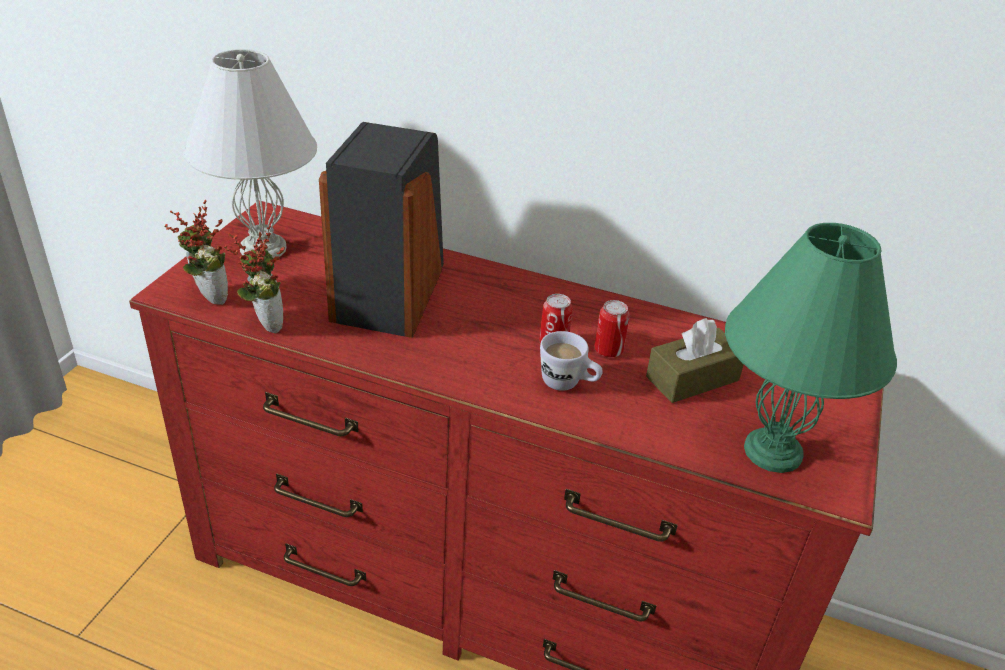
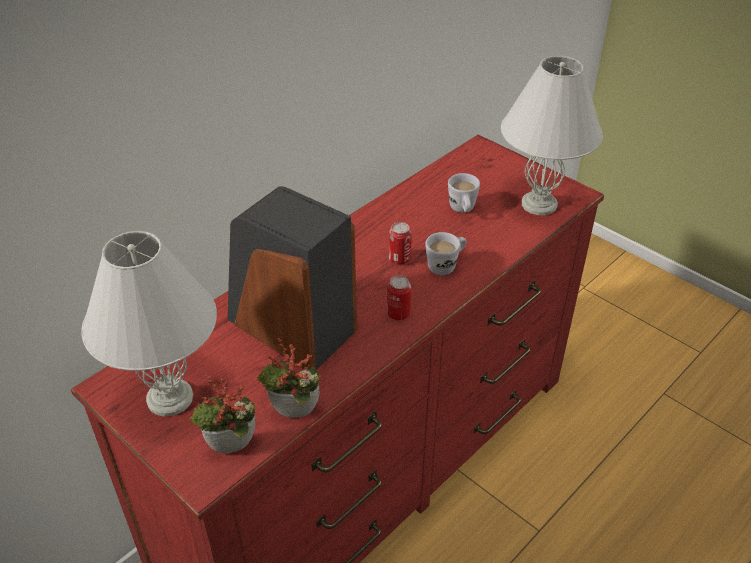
camera: 65 degrees left, 5 degrees up
can [594,300,630,357] -> can moved to [387,275,411,320]
brown tissue box [646,318,744,403] -> white mug [448,173,480,213]
green table lamp [725,223,897,473] -> white table lamp [501,56,603,215]

